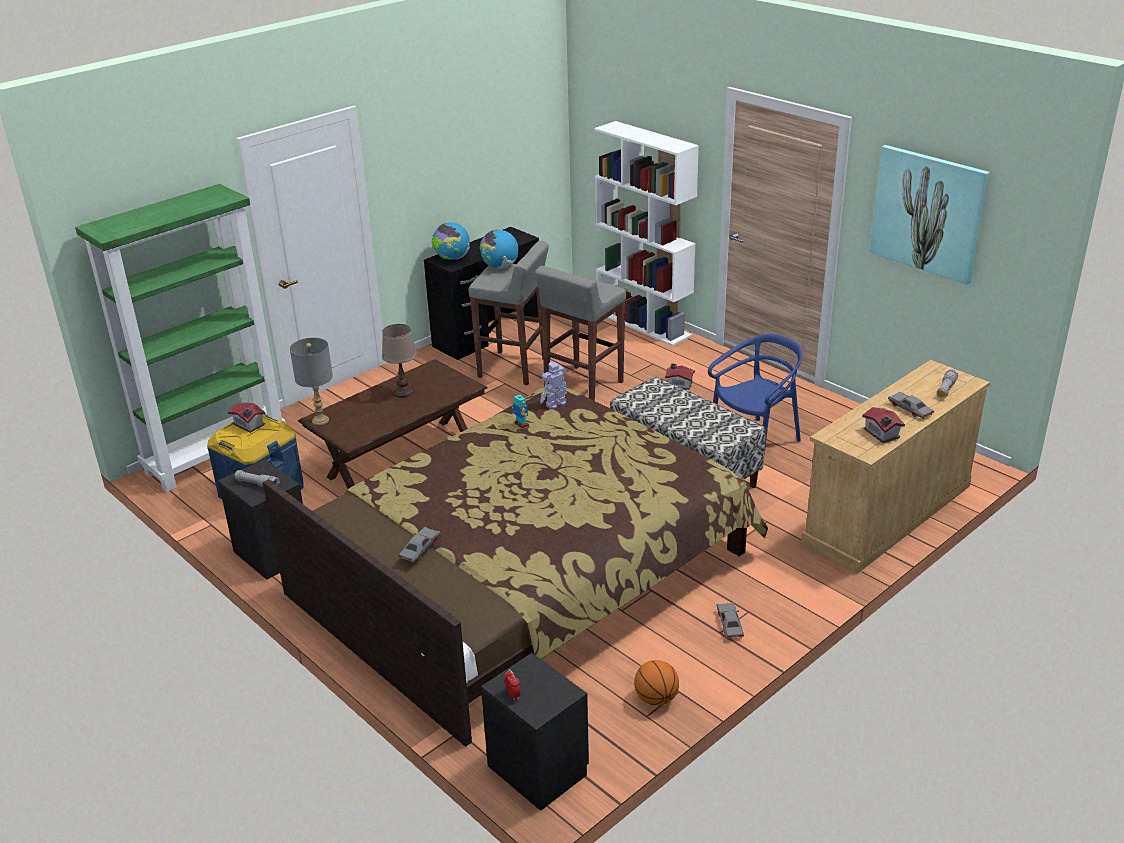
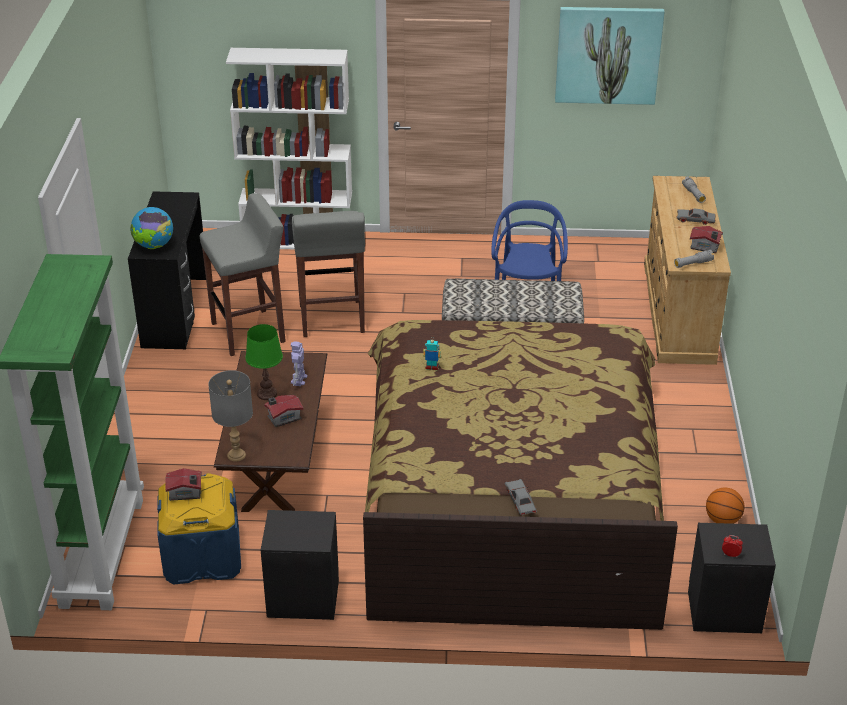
camera: 45 degrees left, 5 degrees up
grey flashlight [235,470,280,487] -> grey flashlight moved to [674,250,714,268]
brown table lamp [382,324,417,398] -> green table lamp [246,324,283,400]
globe [480,229,518,269] -> none
toy robot [540,362,567,409] -> toy robot moved to [291,341,307,386]
toy house [665,364,695,390] -> toy house moved to [264,395,303,427]
grey toy car [716,602,744,639] -> none

